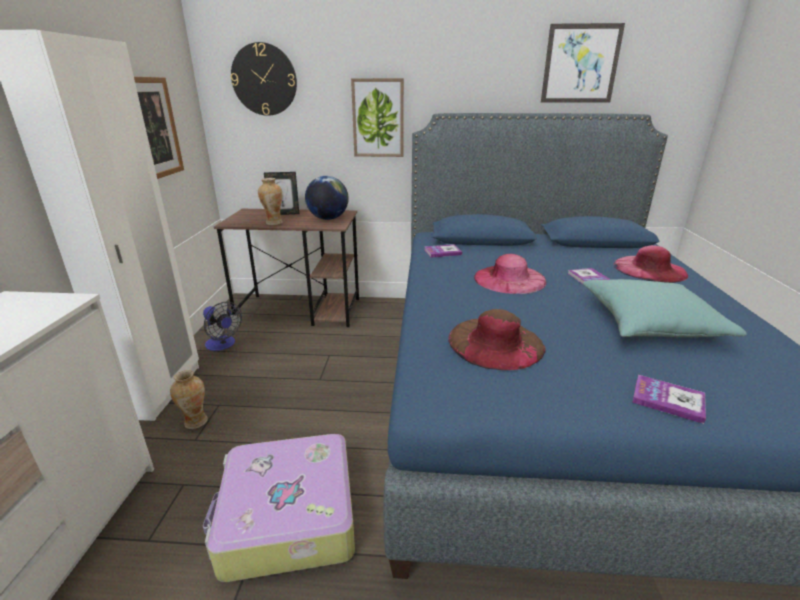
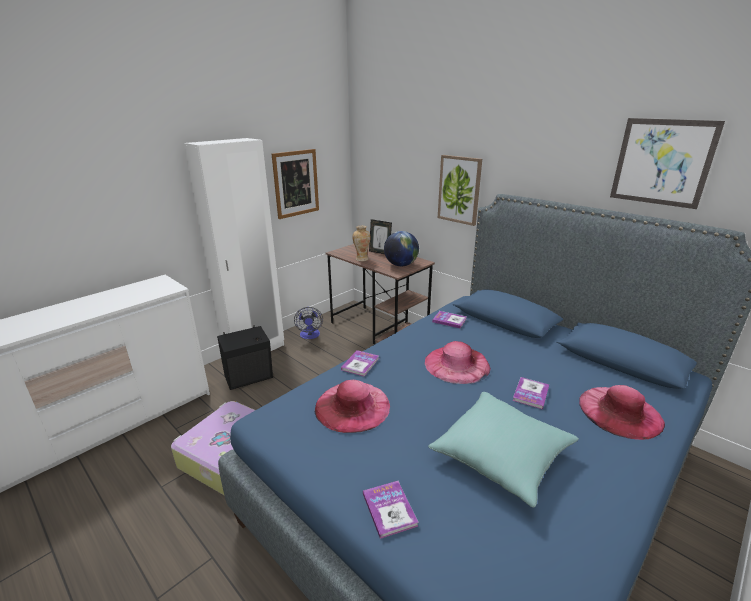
camera: 40 degrees right, 0 degrees up
vase [170,370,208,429] -> black speaker [217,325,273,390]
wall clock [231,42,297,116] -> none
brown hat [448,309,546,370] -> pink hat [315,380,390,433]
none -> book [341,350,379,377]

